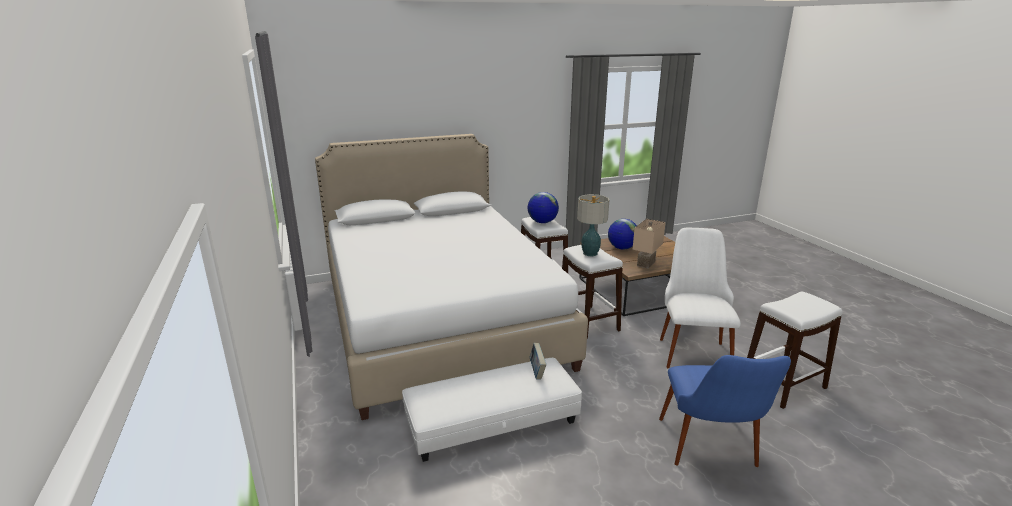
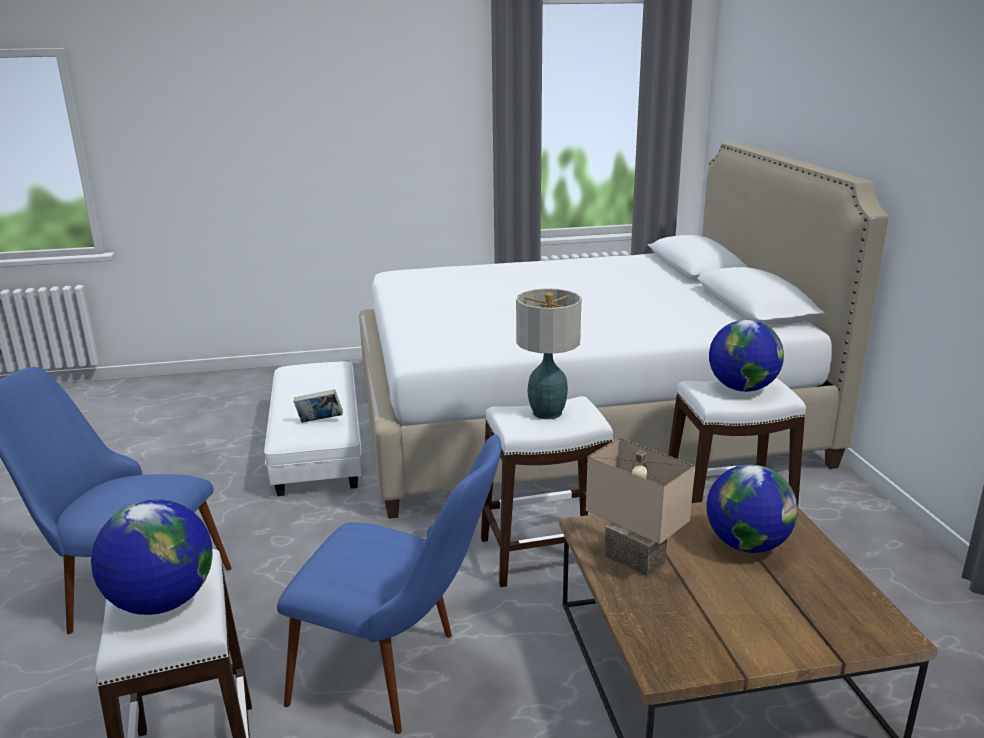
camera: 100 degrees right, 0 degrees up
white chair [660,228,741,368] -> blue chair [277,435,501,734]
none -> globe [91,499,212,615]

